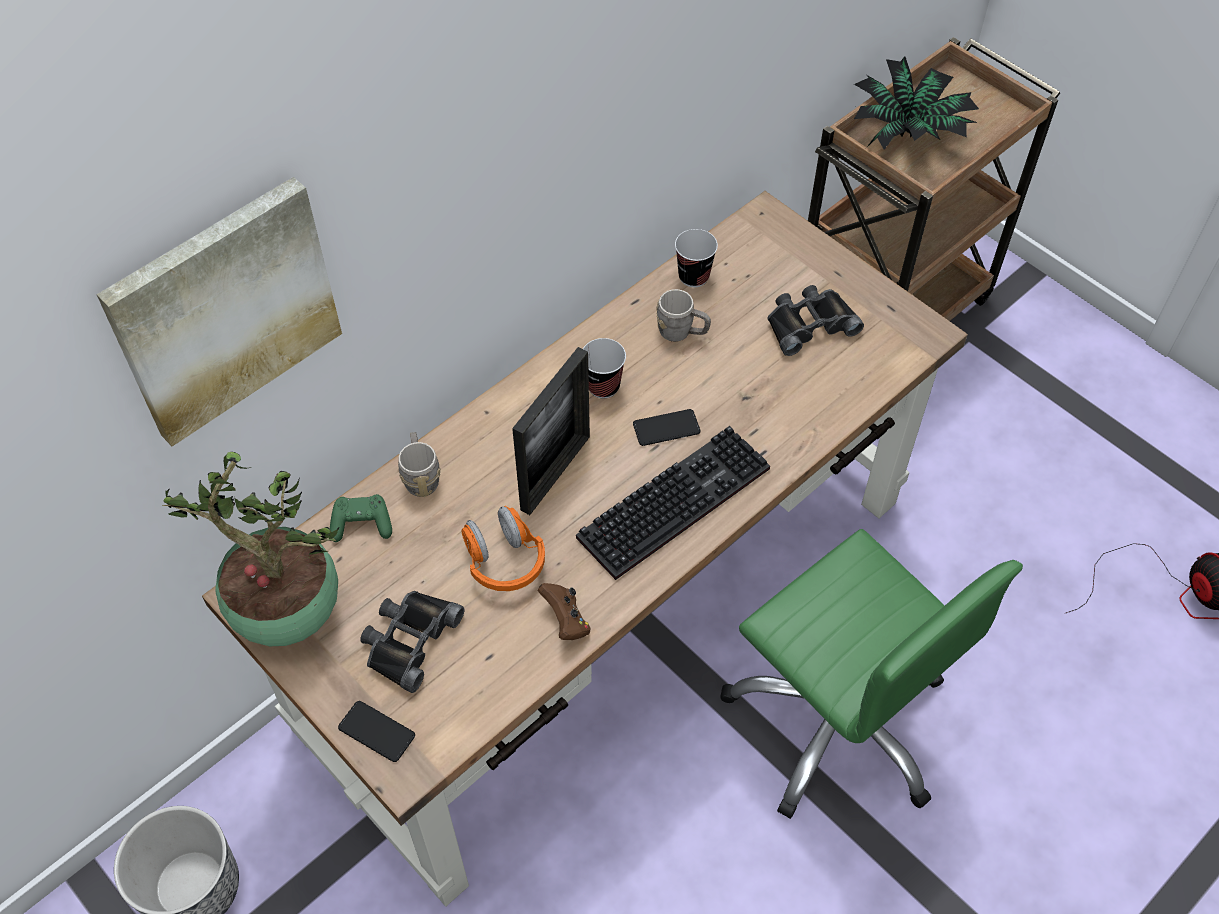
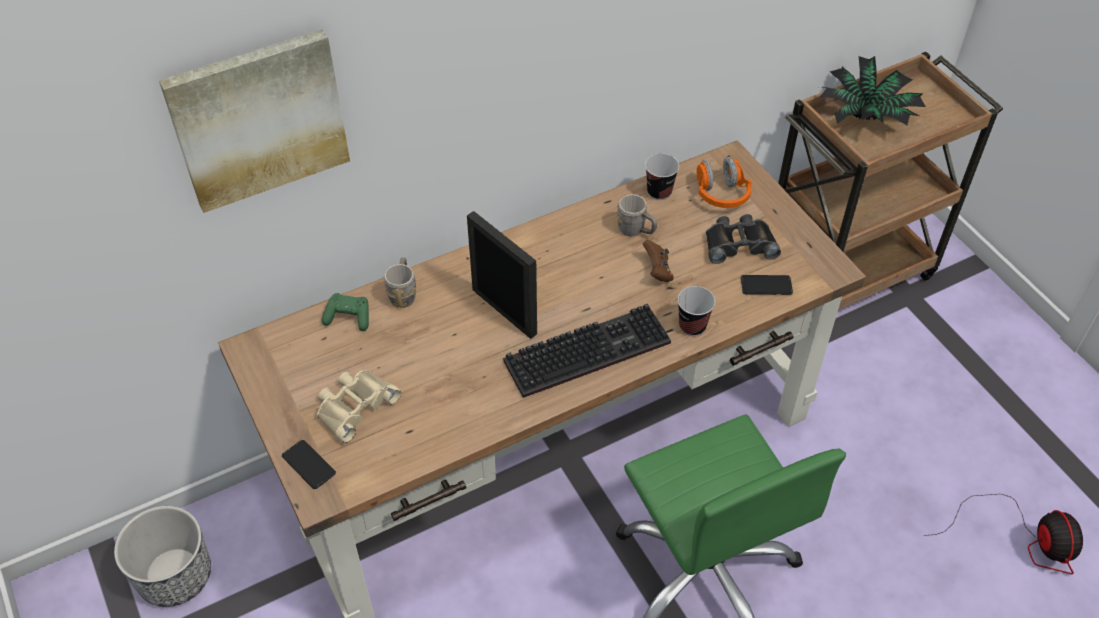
camera: 15 degrees right, 5 degrees down
potted plant [162,452,339,646] -> none
black binoculars [360,591,464,693] -> beige binoculars [317,370,401,443]
orange headphones [461,506,545,591] -> orange headphones moved to [697,157,752,208]
picture frame [512,347,590,515] -> picture frame turned 90 degrees counterclockwise [467,211,537,339]
brown game controller [538,583,590,640] -> brown game controller moved to [643,240,674,282]
cup [583,338,626,399] -> cup moved to [678,286,715,336]
phone [633,409,700,446] -> phone moved to [741,275,793,295]

